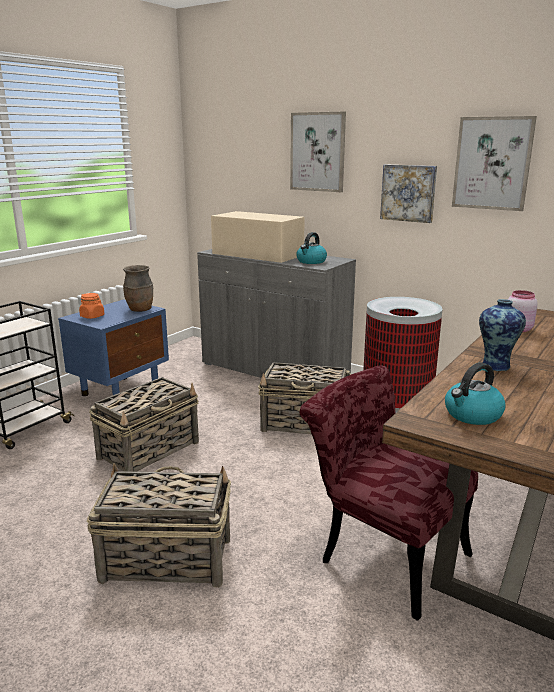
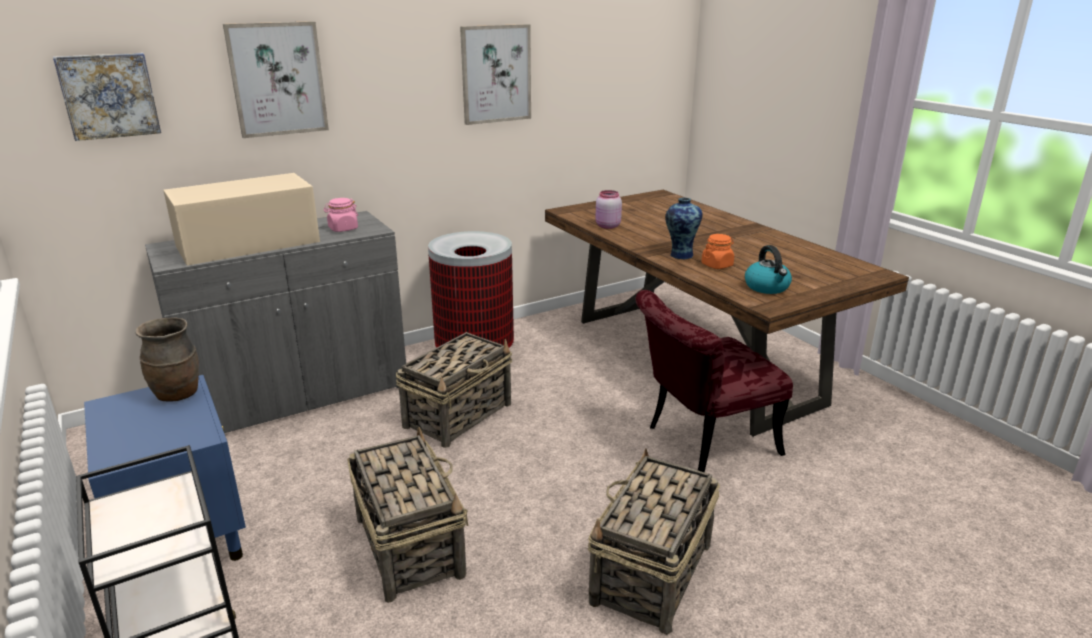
camera: 65 degrees left, 5 degrees up
orange jar [79,293,104,319] -> orange jar moved to [702,234,734,269]
kettle [296,232,327,264] -> pink jar [324,198,358,232]
picture [380,164,437,223] -> picture moved to [53,53,161,141]

